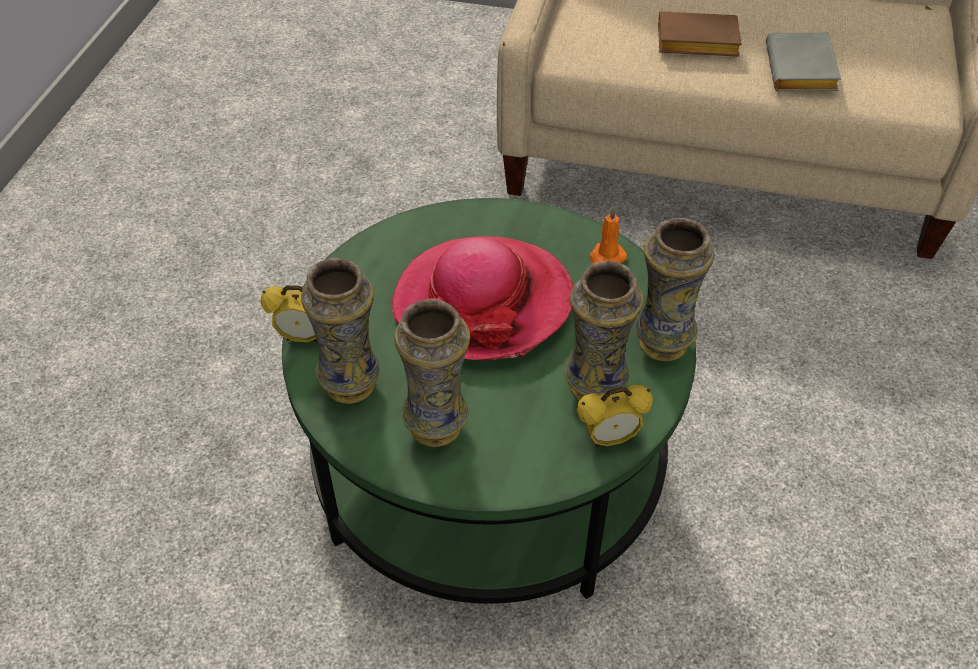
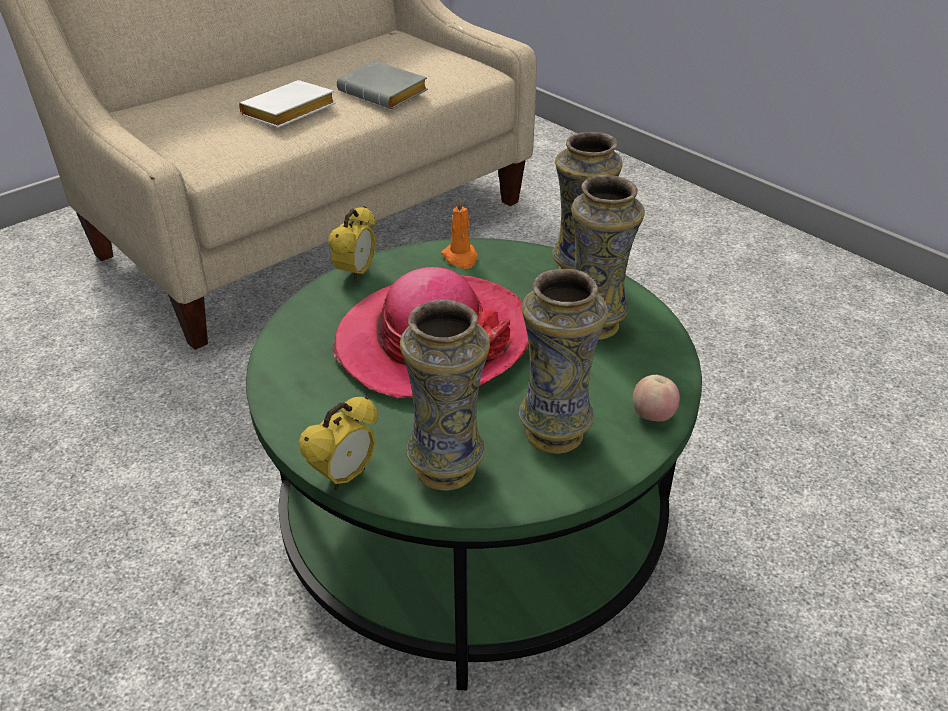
camera: 55 degrees left, 10 degrees down
alarm clock [577,385,653,447] -> alarm clock moved to [329,206,375,283]
brown book [658,11,742,57] -> white book [239,80,336,128]
none -> apple [633,375,680,422]

